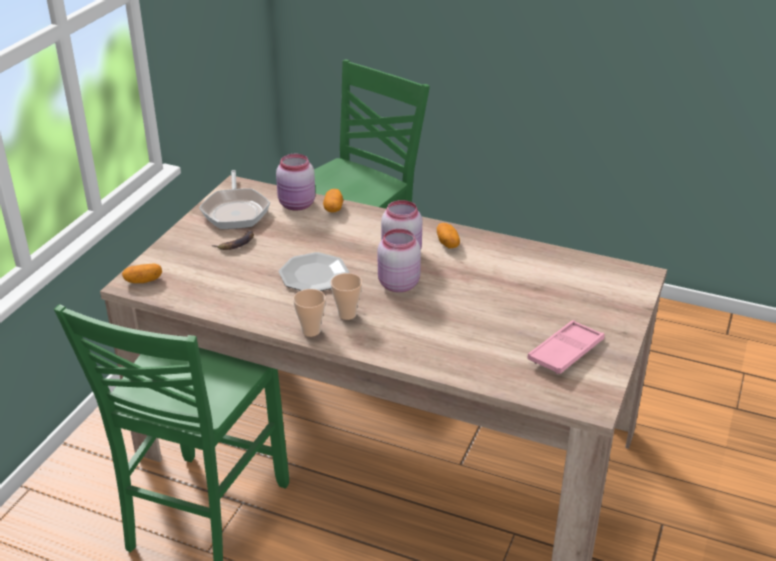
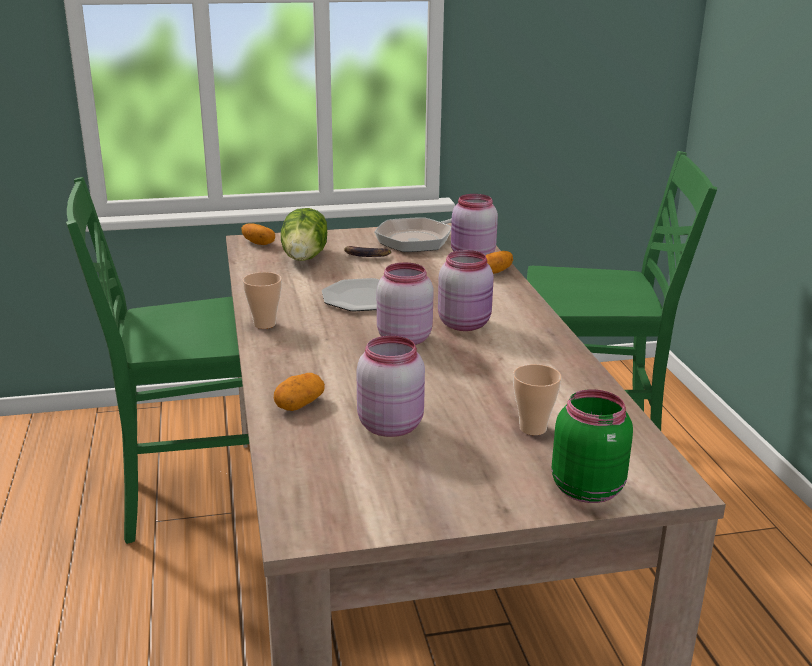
camera: 55 degrees right, 10 degrees down
cup [331,273,362,320] -> cup moved to [513,364,562,435]
potato [437,223,460,248] -> potato moved to [274,373,325,411]
pink tray [527,320,605,374] -> none
none -> lettuce [281,208,327,261]
none -> pink jar [357,336,425,437]
none -> green jar [552,389,633,503]

